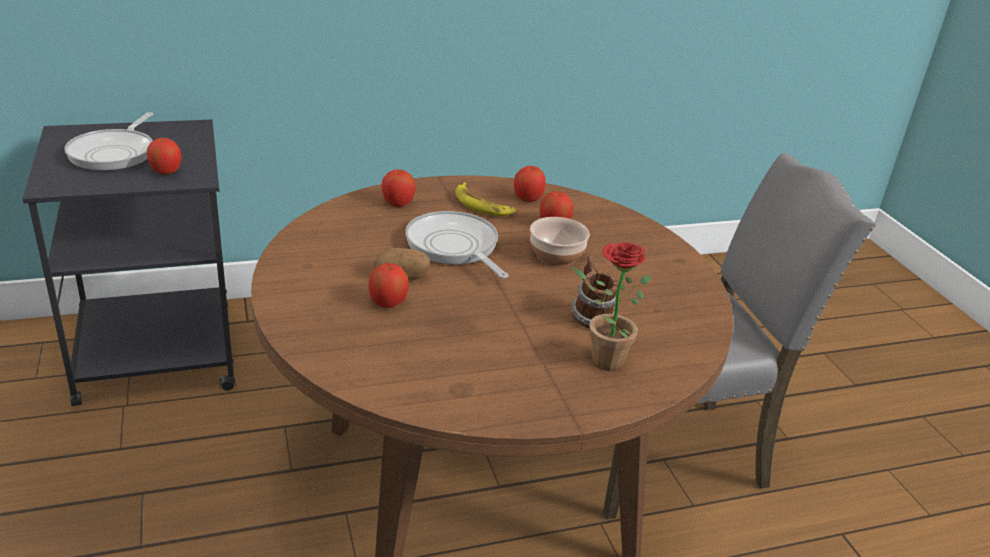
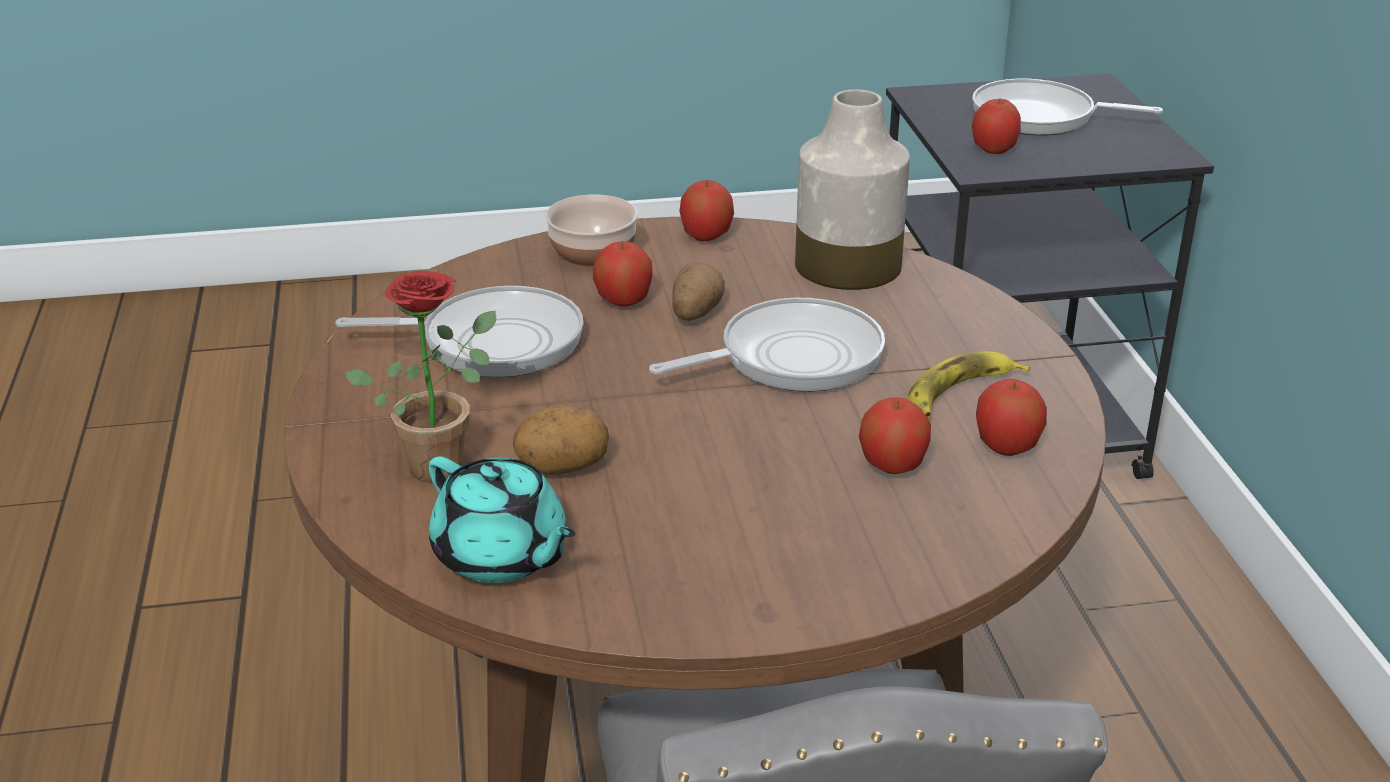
camera: 100 degrees right, 0 degrees up
apple [381,170,416,207] -> apple moved to [679,180,734,241]
bowl [530,217,590,267] -> bowl moved to [545,195,638,269]
mug [572,256,618,328] -> potato [513,405,609,475]
none -> frying pan [335,286,584,378]
none -> turquoise teapot [429,456,576,583]
none -> beige vase [795,89,910,290]

